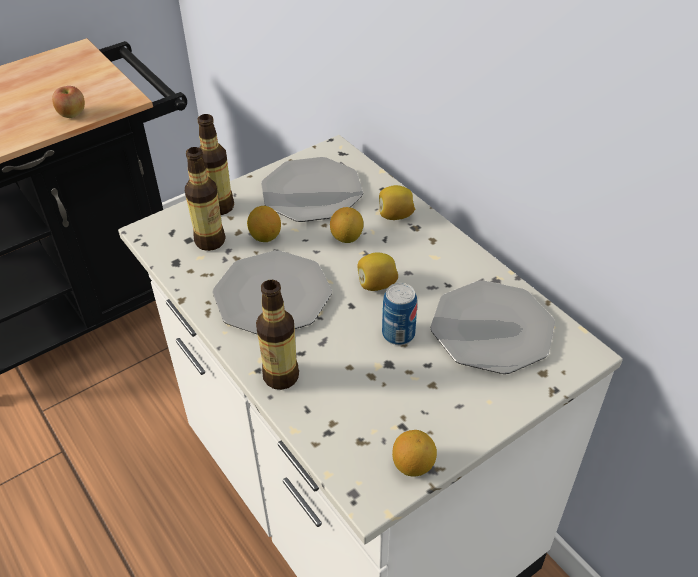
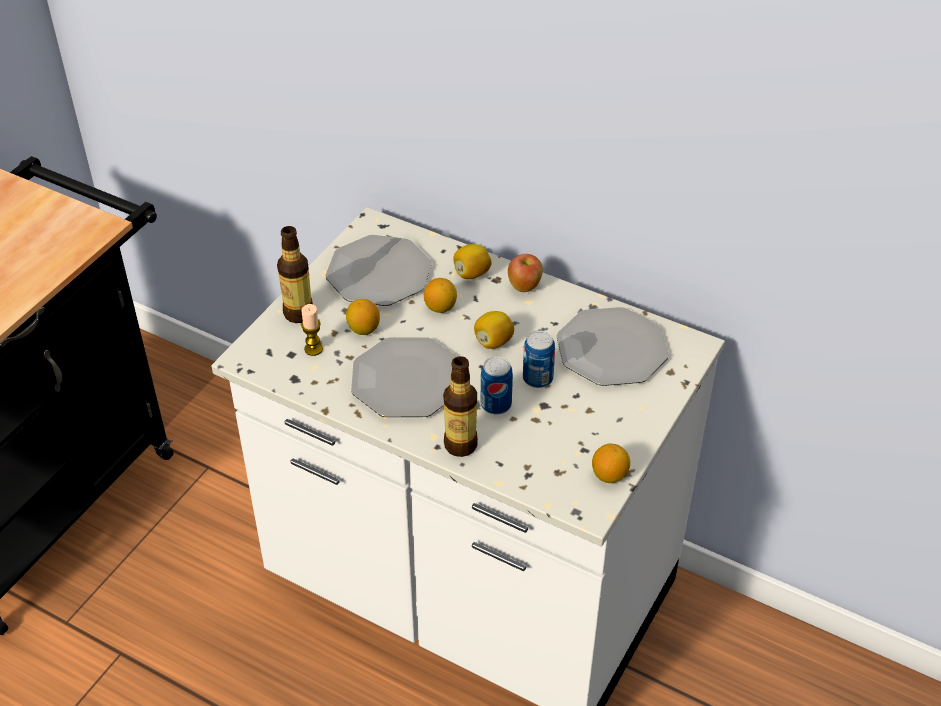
camera: 25 degrees left, 0 degrees up
apple [52,86,85,118] -> apple moved to [508,254,543,292]
bottle [185,147,226,251] -> candle [301,304,323,356]
none -> can [481,356,513,414]

